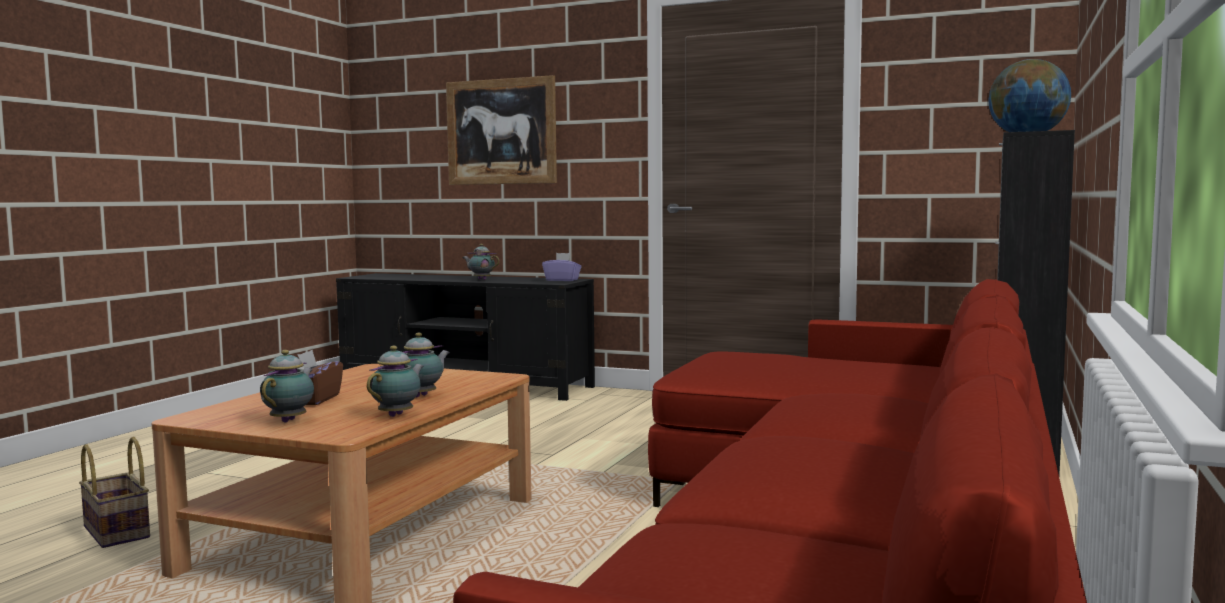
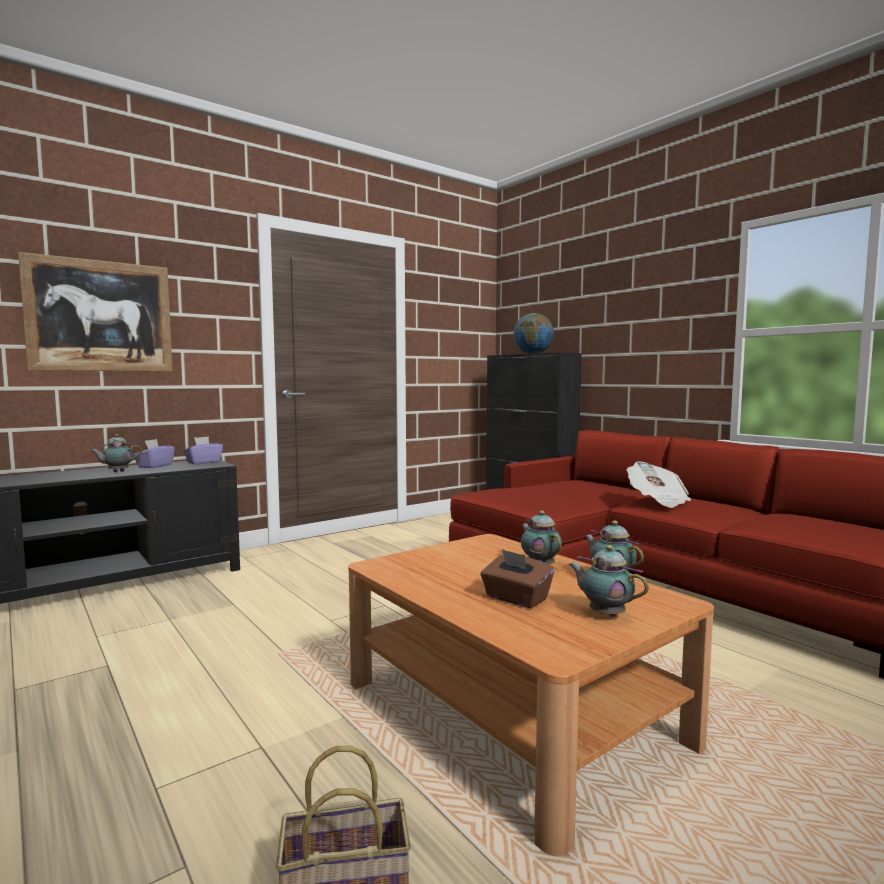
camera: 60 degrees left, 0 degrees up
none -> purple tissue box [133,439,175,468]
none -> newspaper [627,461,692,508]

